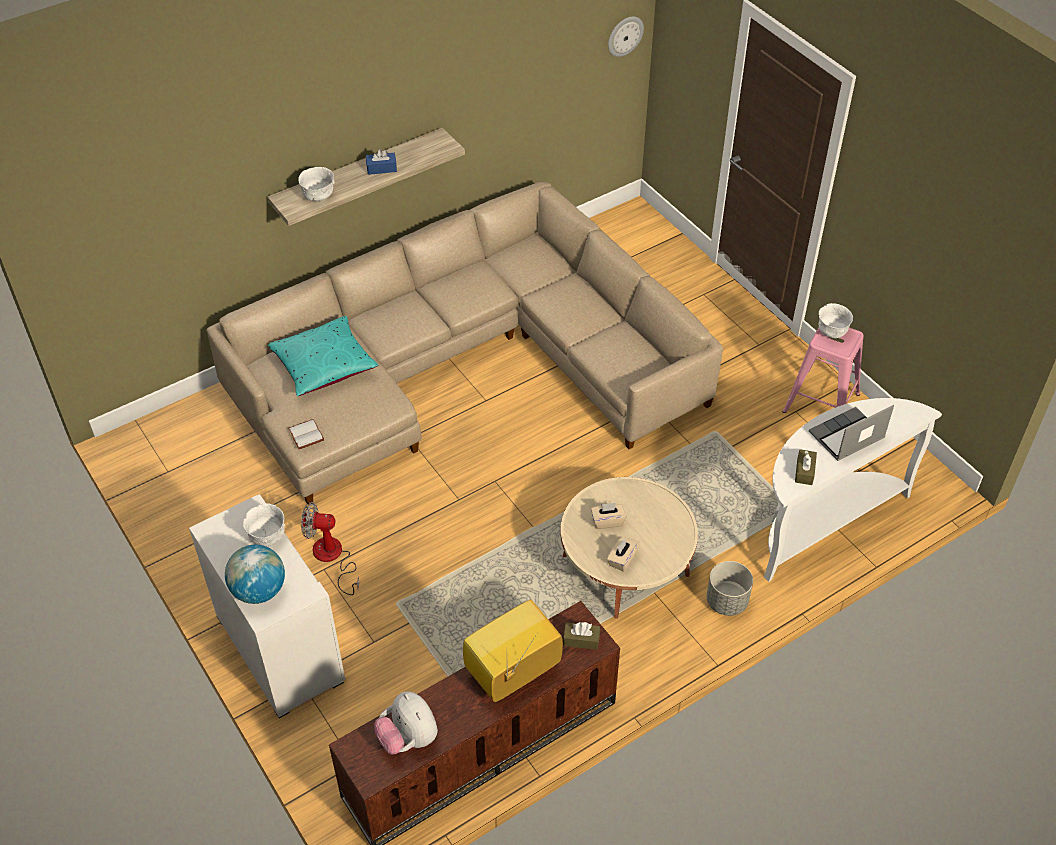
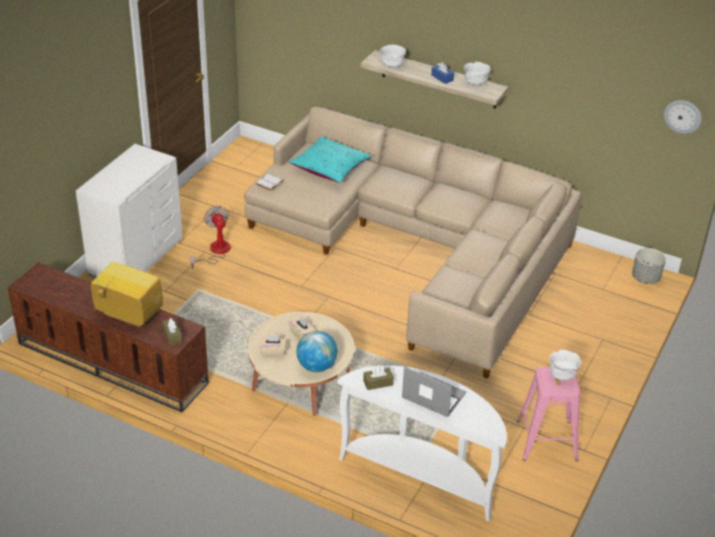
camera: 60 degrees right, 10 degrees down
globe [225,545,285,604] -> globe moved to [296,331,338,372]
white bowl [243,503,285,547] -> white bowl moved to [464,62,491,85]
plush toy [375,691,438,754] -> none
grey planter [706,561,753,616] -> grey planter moved to [632,248,666,284]

